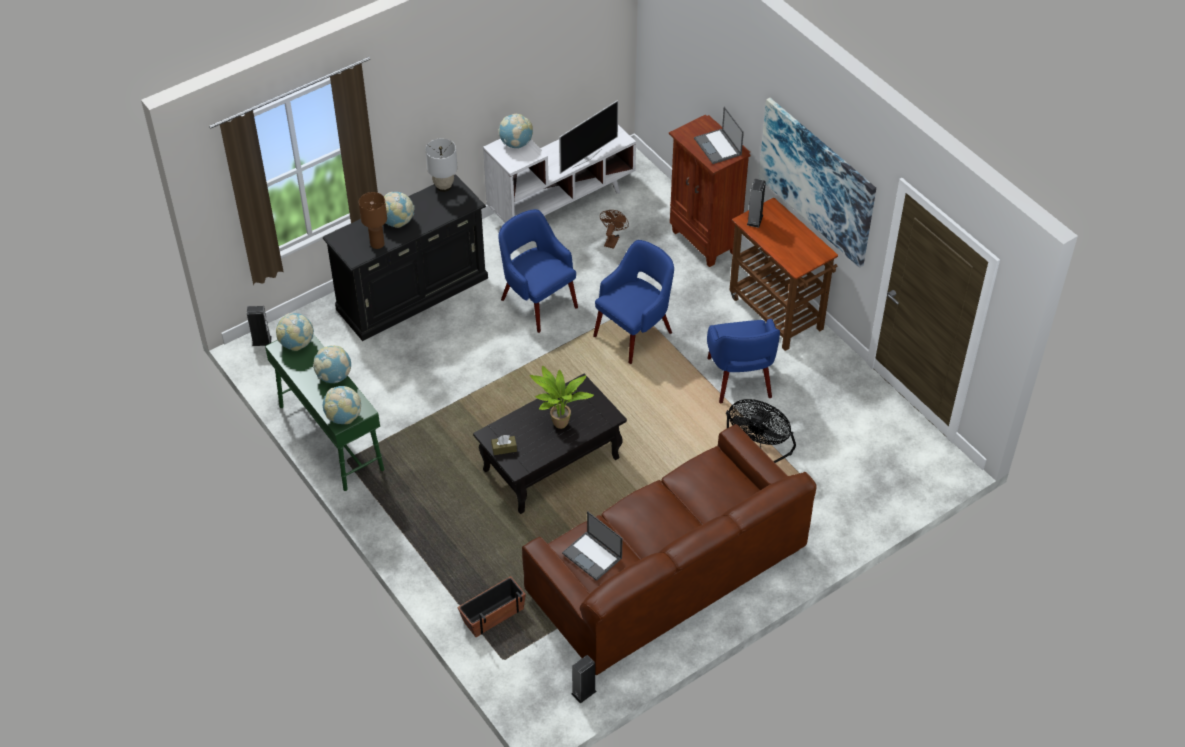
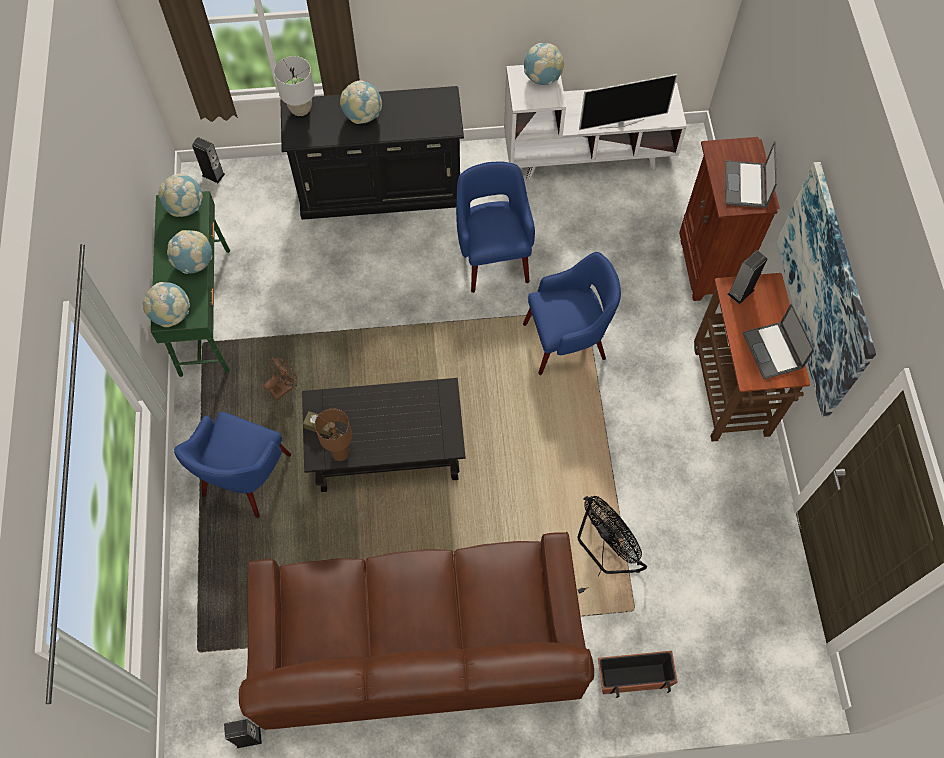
camera: 30 degrees right, 15 degrees up
brown table lamp [359,192,387,249] -> brown table lamp moved to [315,408,352,461]
white table lamp [425,138,457,192] -> white table lamp moved to [274,56,315,118]
planter [457,576,526,637] -> planter moved to [598,651,678,698]
potted plant [530,365,594,429] -> none
laptop [562,511,623,581] -> laptop moved to [743,303,815,379]
brown fan [600,210,629,249] -> brown fan moved to [264,358,297,400]
blue armchair [707,319,780,403] -> blue armchair moved to [174,412,291,518]

